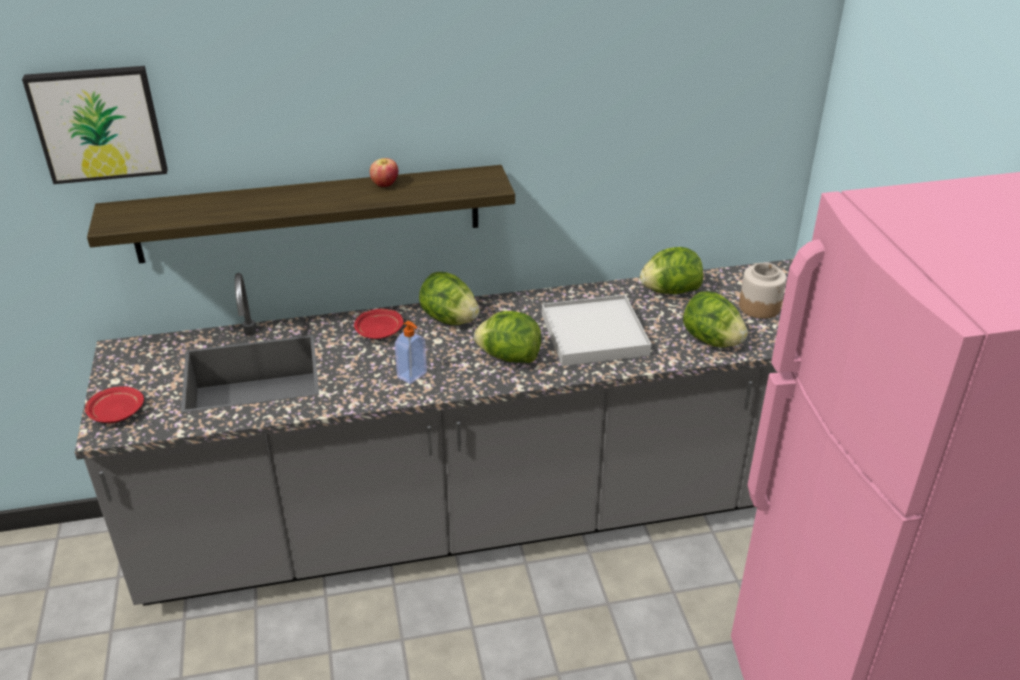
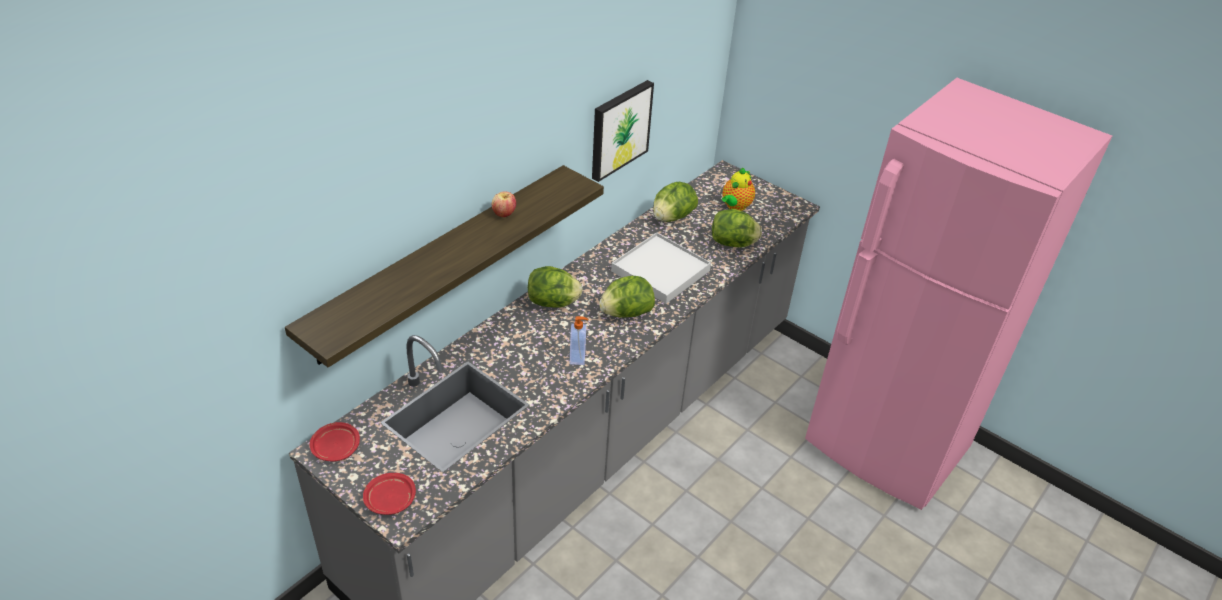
camera: 40 degrees left, 5 degrees up
picture [22,66,168,184] -> picture moved to [592,80,654,182]
red plate [354,309,403,339] -> red plate moved to [310,422,360,462]
jar [739,263,786,319] -> teapot [722,167,755,211]

